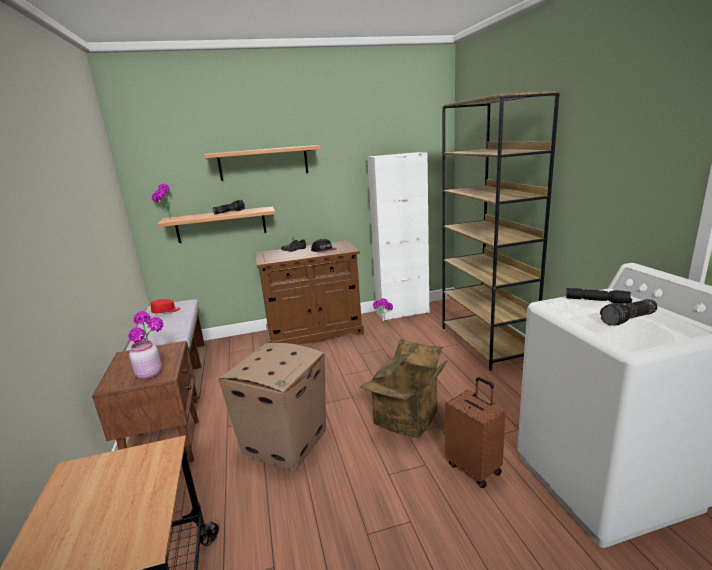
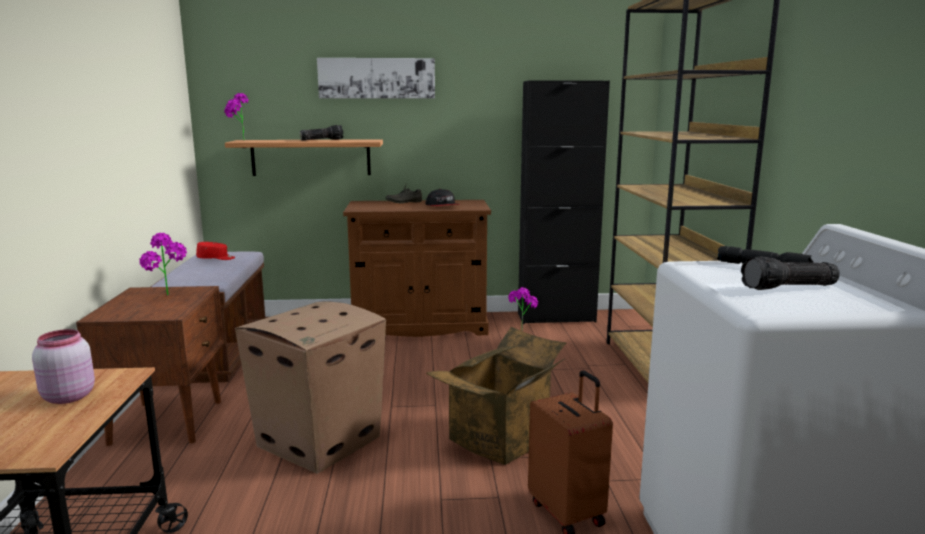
camera: 10 degrees right, 5 degrees down
pink jar [129,340,162,379] -> pink jar moved to [32,329,95,404]
shelf [204,145,321,181] -> picture [317,58,435,98]
white cabinet [367,152,429,321] -> black cabinet [518,80,610,324]

